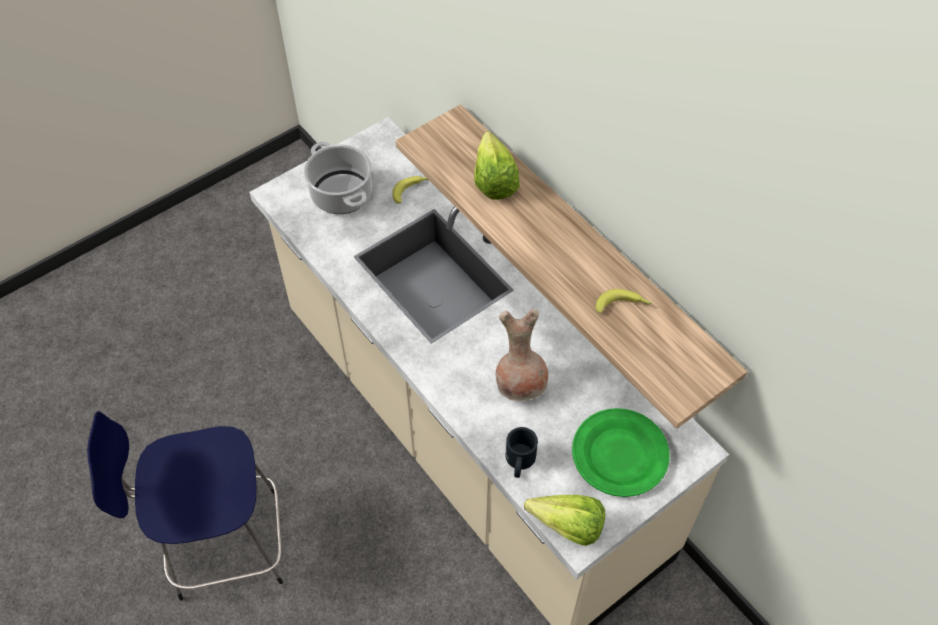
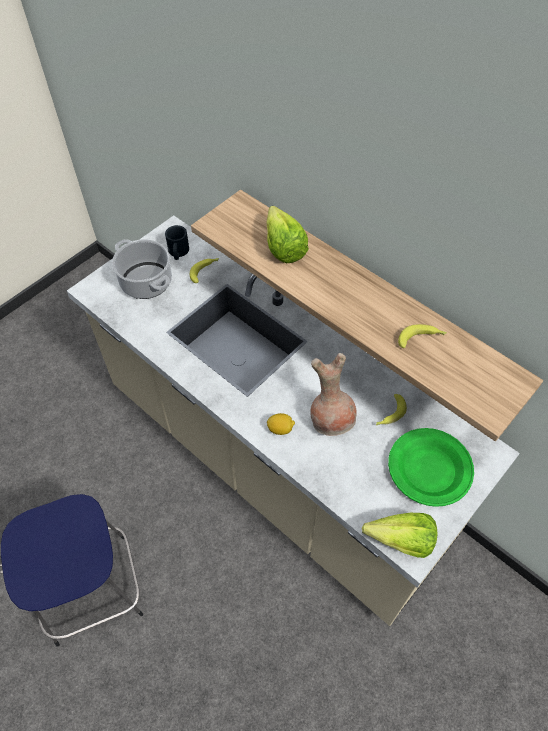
camera: 10 degrees left, 0 degrees up
black mug [506,427,538,478] -> black mug moved to [165,225,189,260]
none -> lemon [267,413,295,435]
none -> banana [376,394,407,425]

